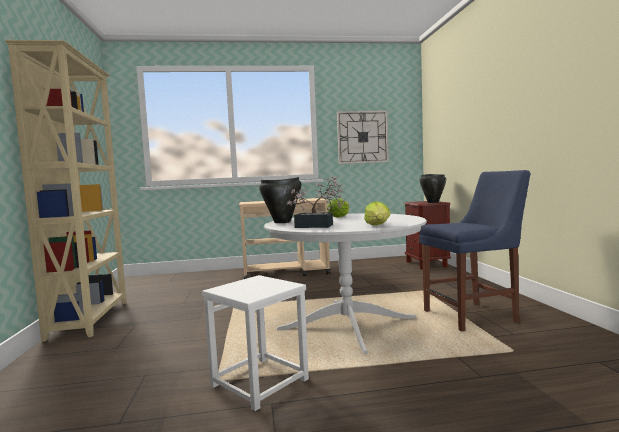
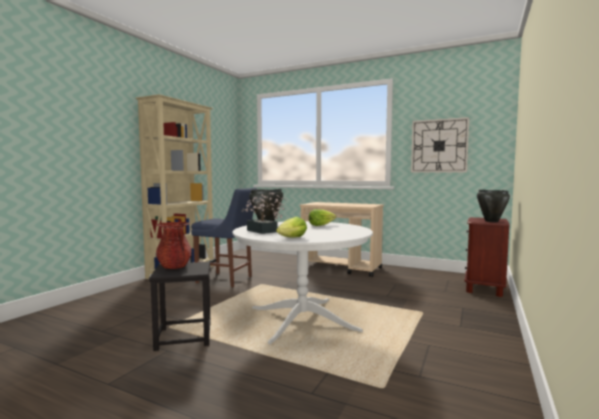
camera: 35 degrees right, 0 degrees up
white stool [202,275,309,411] -> black stool [149,262,211,351]
blue chair [419,170,530,331] -> blue chair moved to [191,188,257,287]
none -> red vase [156,222,192,269]

